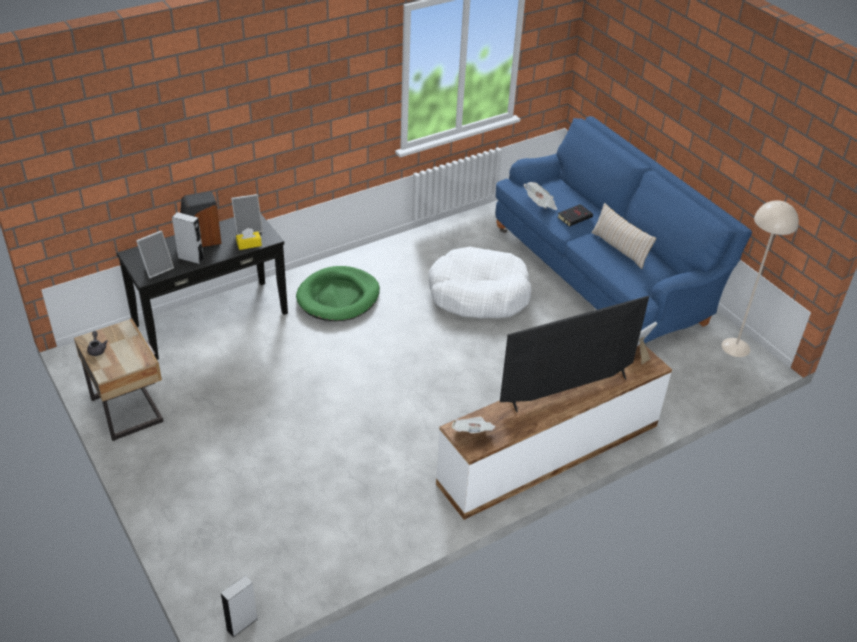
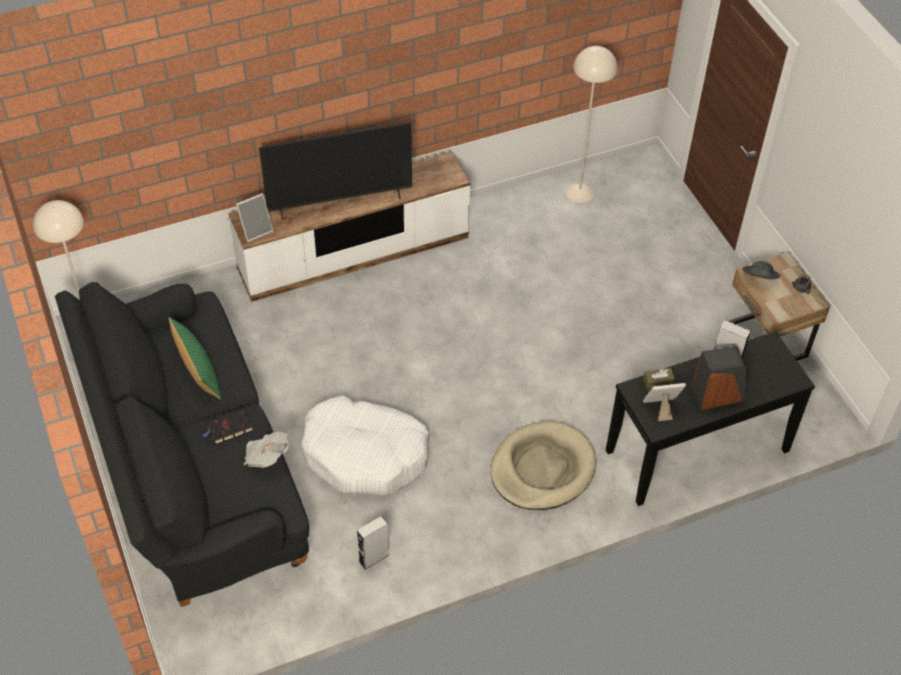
camera: 170 degrees left, 10 degrees up
picture frame [136,231,174,278] -> none
grey speaker [221,576,258,638] -> grey speaker moved to [357,516,389,570]
yellow tissue box [236,228,262,250] -> brown tissue box [643,368,675,390]
green dog bed [296,266,380,321] -> beige dog bed [490,421,596,510]
newspaper [451,416,496,434] -> none
blue sofa [495,116,752,343] -> black sofa [55,282,309,607]
beige pillow [591,203,656,269] -> green pillow [169,317,221,400]
none -> beige floor lamp [565,46,618,203]
none -> grey hat [742,261,781,280]

